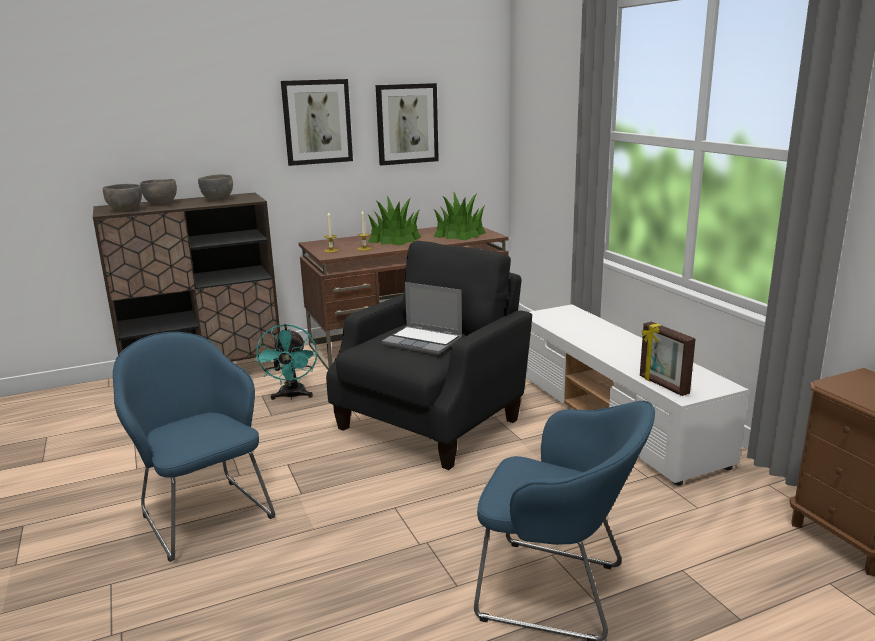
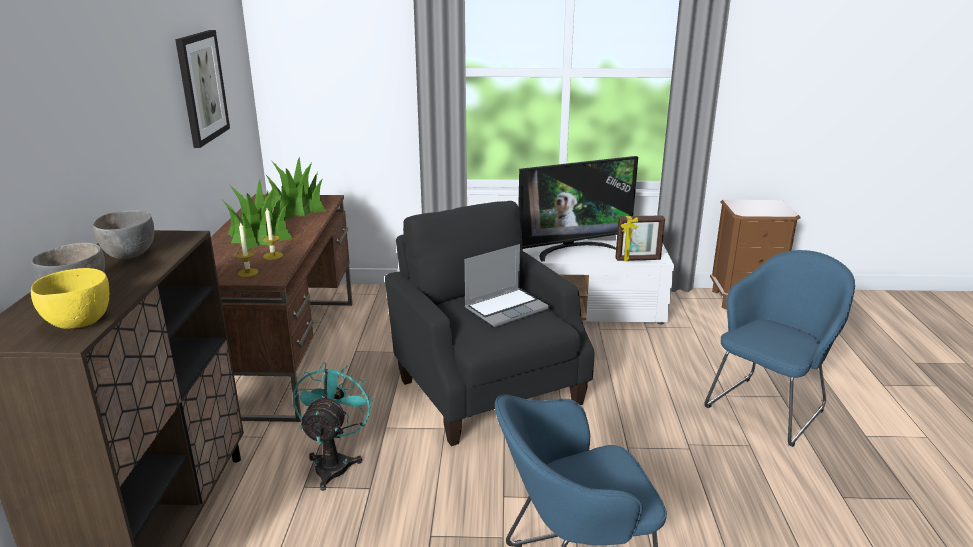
camera: 65 degrees left, 5 degrees up
grey bowl [103,184,142,212] -> yellow bowl [31,268,109,329]
turquoise fan [255,324,318,400] -> turquoise fan turned 105 degrees counterclockwise [293,362,374,491]
picture [281,79,353,166] -> none
none -> television [518,156,638,261]

